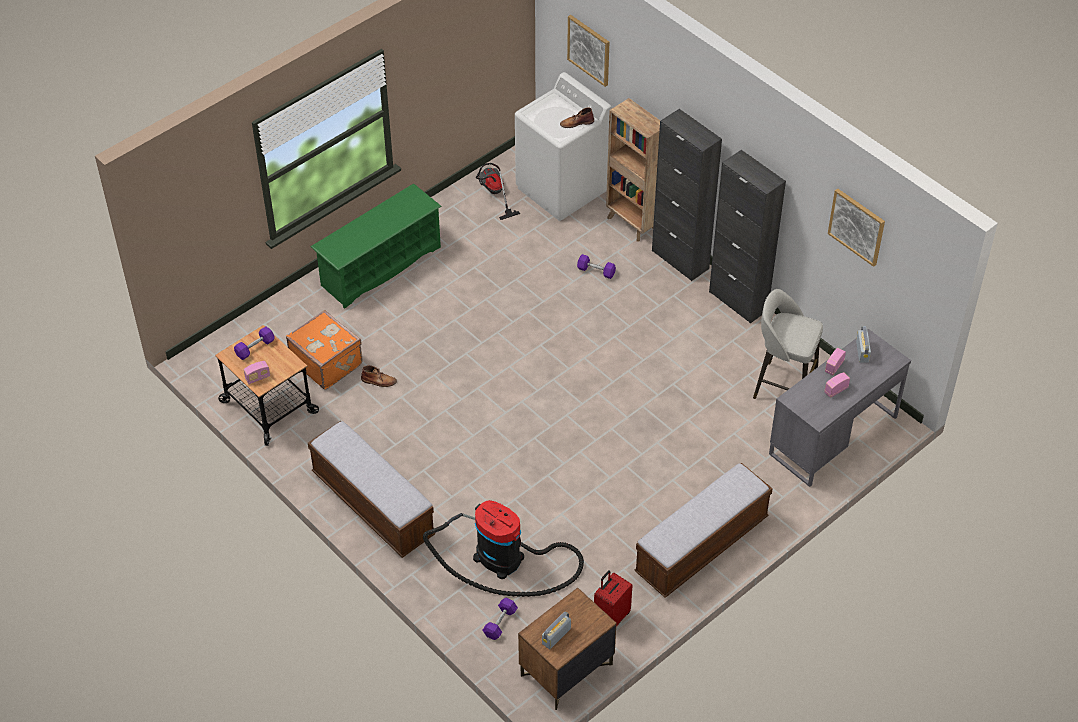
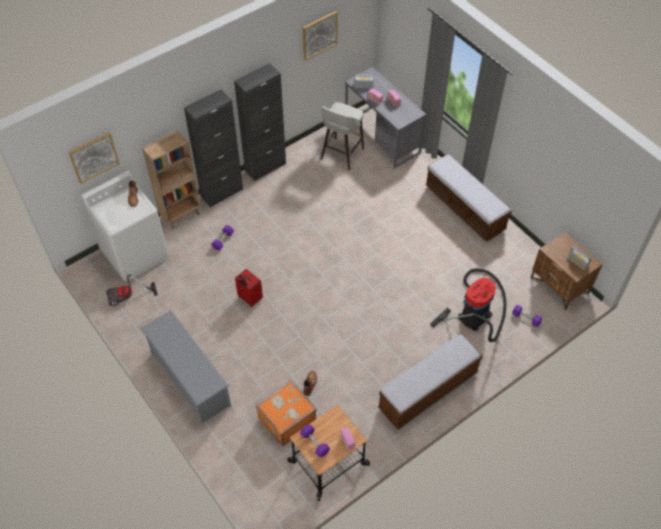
camera: 85 degrees left, 5 degrees up
green shoe rack [311,183,442,309] -> grey shoe rack [141,310,231,424]
red suitcase [594,570,632,627] -> red suitcase moved to [235,269,263,307]

